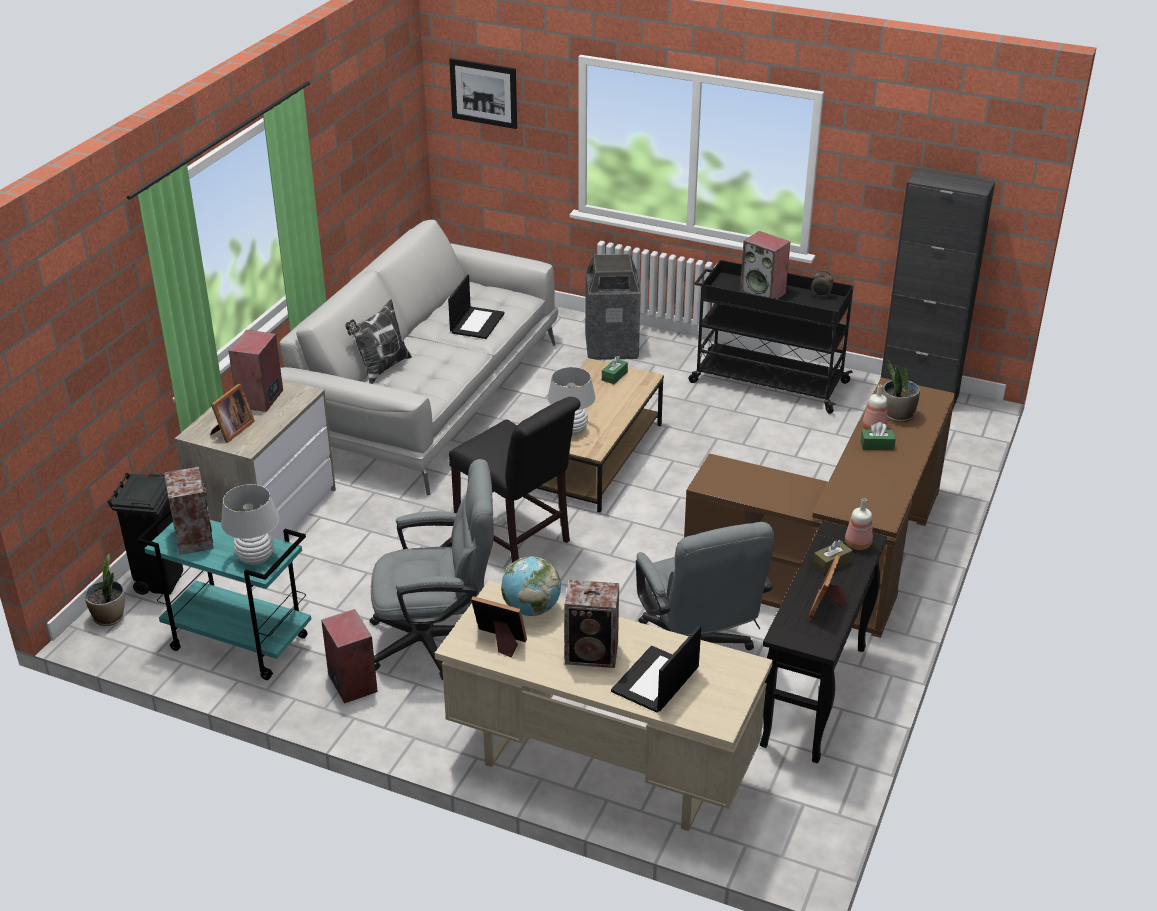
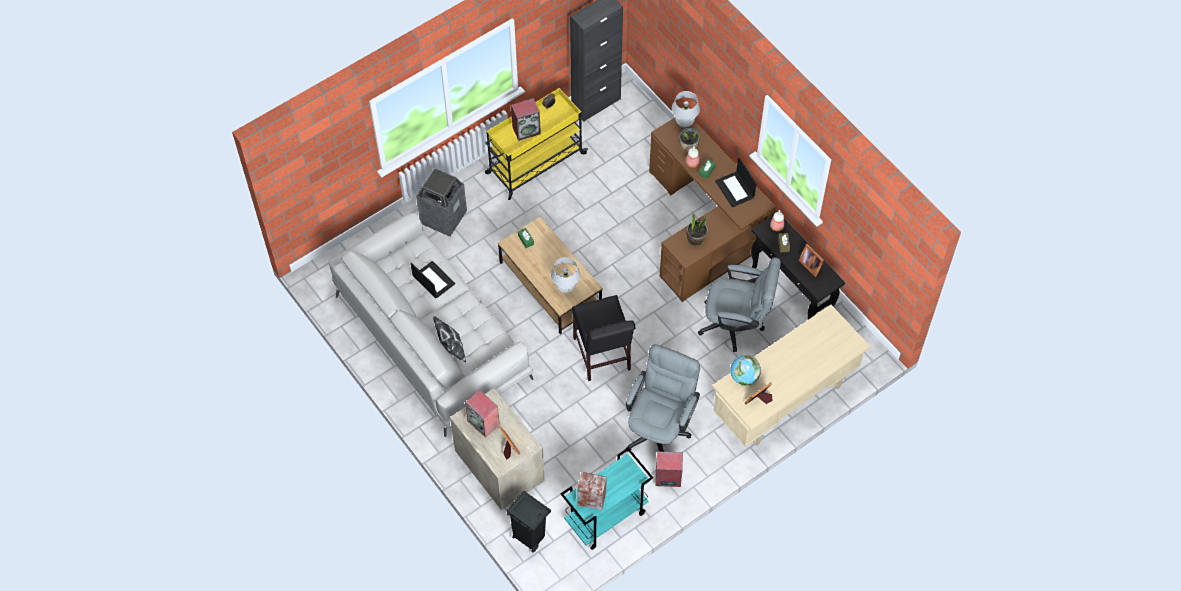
camera: 60 degrees left, 25 degrees up
potted plant [84,554,125,626] -> potted plant moved to [687,213,708,246]
white table lamp [221,484,279,565] -> white table lamp moved to [672,91,700,127]
picture [449,58,517,129] -> none
black chair [449,397,580,563] -> black chair turned 90 degrees clockwise [572,295,635,381]
speaker [564,580,619,668] -> none
laptop [611,626,701,713] -> laptop moved to [715,158,756,207]
black cart [689,260,854,414] -> yellow cart [485,88,588,200]

